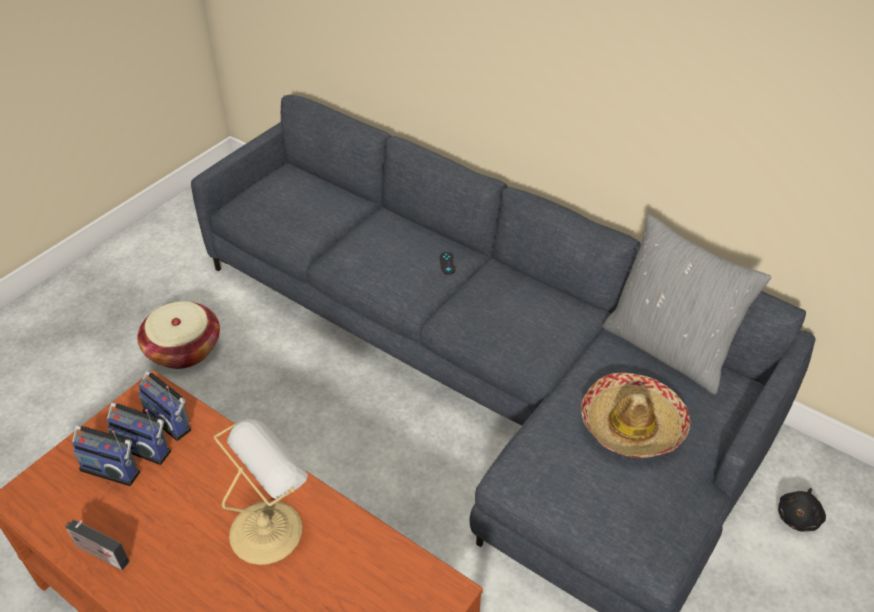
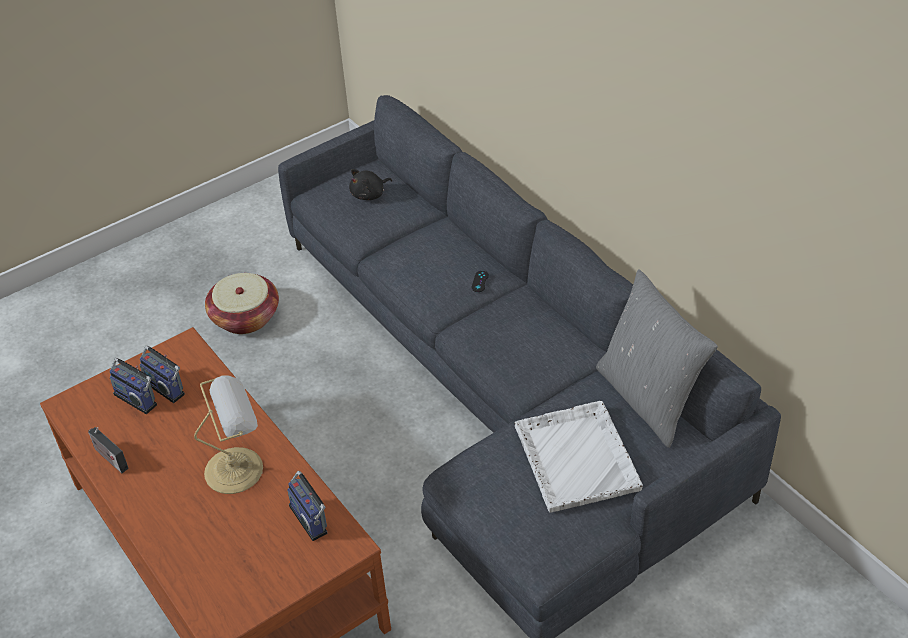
camera: 20 degrees right, 0 degrees up
radio [138,371,191,441] -> radio moved to [287,471,327,541]
hat [582,372,690,458] -> white tray [515,401,643,512]
black plush toy [778,488,826,532] -> black plush toy moved to [349,169,392,200]

